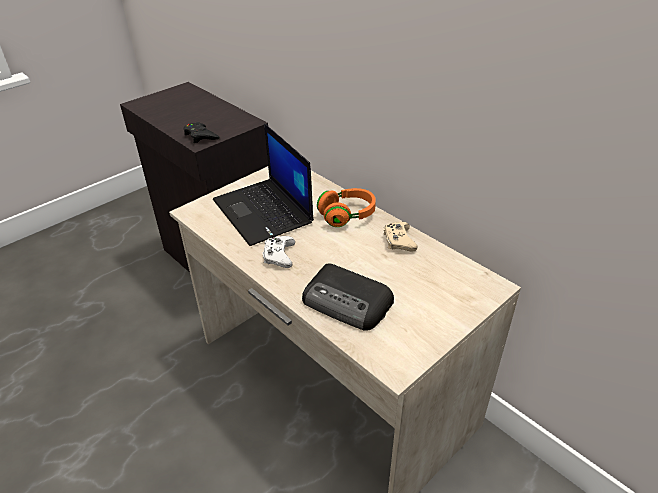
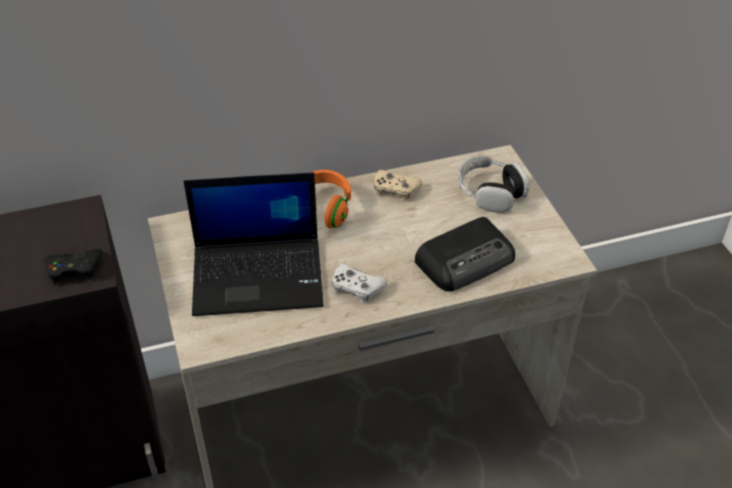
camera: 65 degrees left, 5 degrees up
none -> headphones [458,155,529,213]

